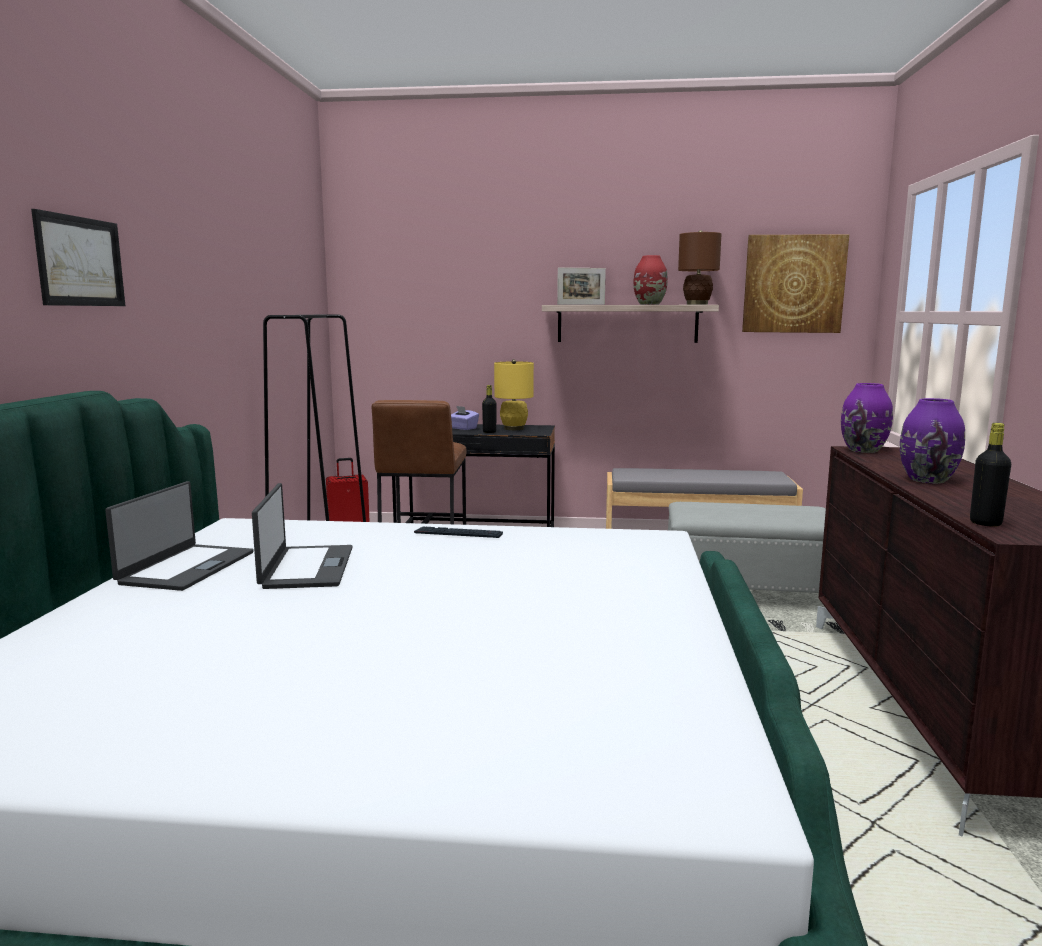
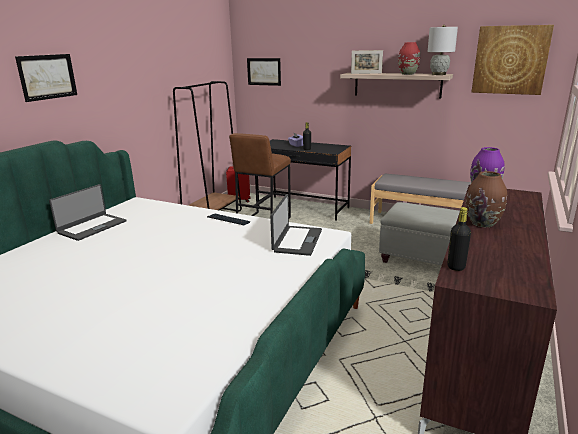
camera: 20 degrees right, 10 degrees up
laptop [252,483,352,589] -> laptop moved to [270,194,322,256]
yellow table lamp [494,359,534,430] -> none
brown table lamp [678,230,721,305] -> white table lamp [428,25,458,75]
purple vase [900,398,965,483] -> brown vase [466,171,507,227]
none -> picture [247,58,281,86]

